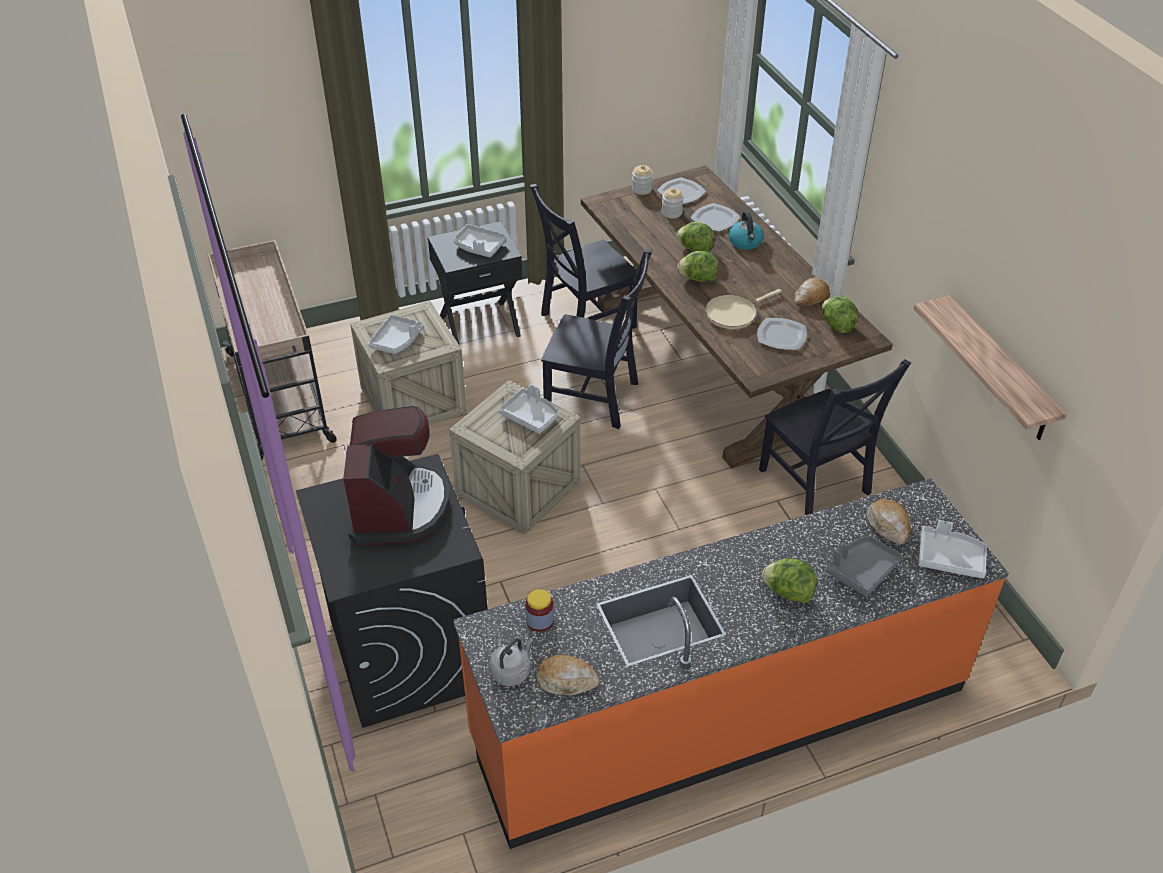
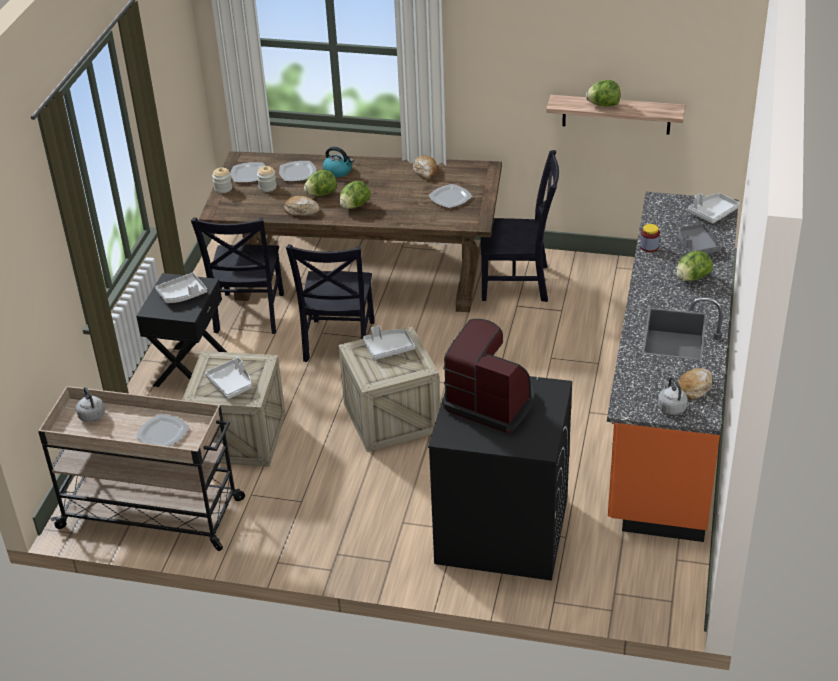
camera: 55 degrees left, 5 degrees down
jar [525,589,554,632] -> jar moved to [640,224,660,252]
black chair [541,250,652,429] -> black chair turned 135 degrees clockwise [286,244,375,362]
beige frying pan [705,289,782,329] -> none
lettuce [822,296,858,333] -> lettuce moved to [586,80,621,107]
bread [866,499,911,545] -> bread moved to [284,196,320,215]
none -> grey kettle [76,387,105,422]
none -> plate [135,414,189,446]

